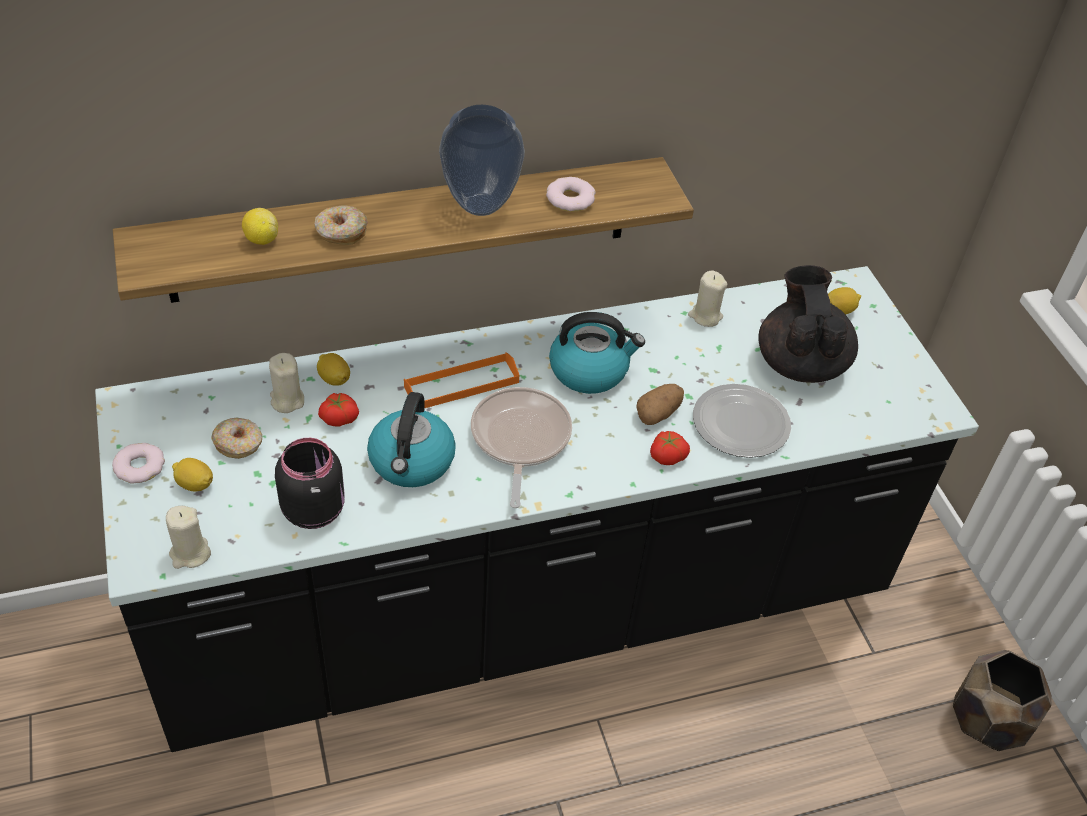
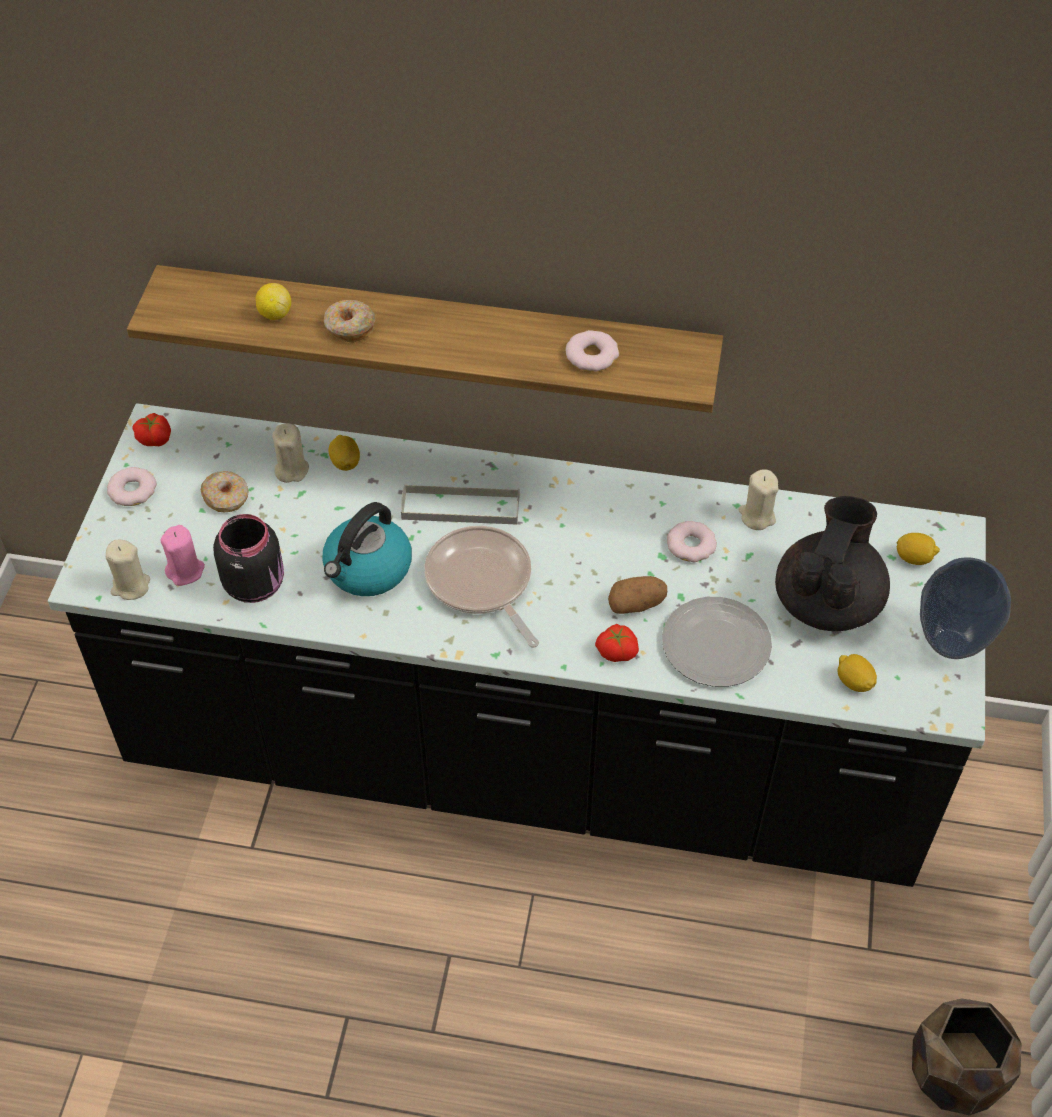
camera: 30 degrees right, 5 degrees up
lemon [172,458,213,492] -> lemon moved to [838,654,877,692]
tomato [318,393,359,427] -> tomato moved to [132,413,171,446]
orange tray [404,352,519,408] -> grey tray [401,484,519,524]
vase [439,105,525,216] -> vase moved to [920,557,1011,659]
frying pan [471,387,572,508] -> frying pan turned 60 degrees counterclockwise [425,526,539,648]
kettle [549,312,645,394] -> none
none -> pink candle [161,525,205,586]
none -> donut [667,521,717,562]

